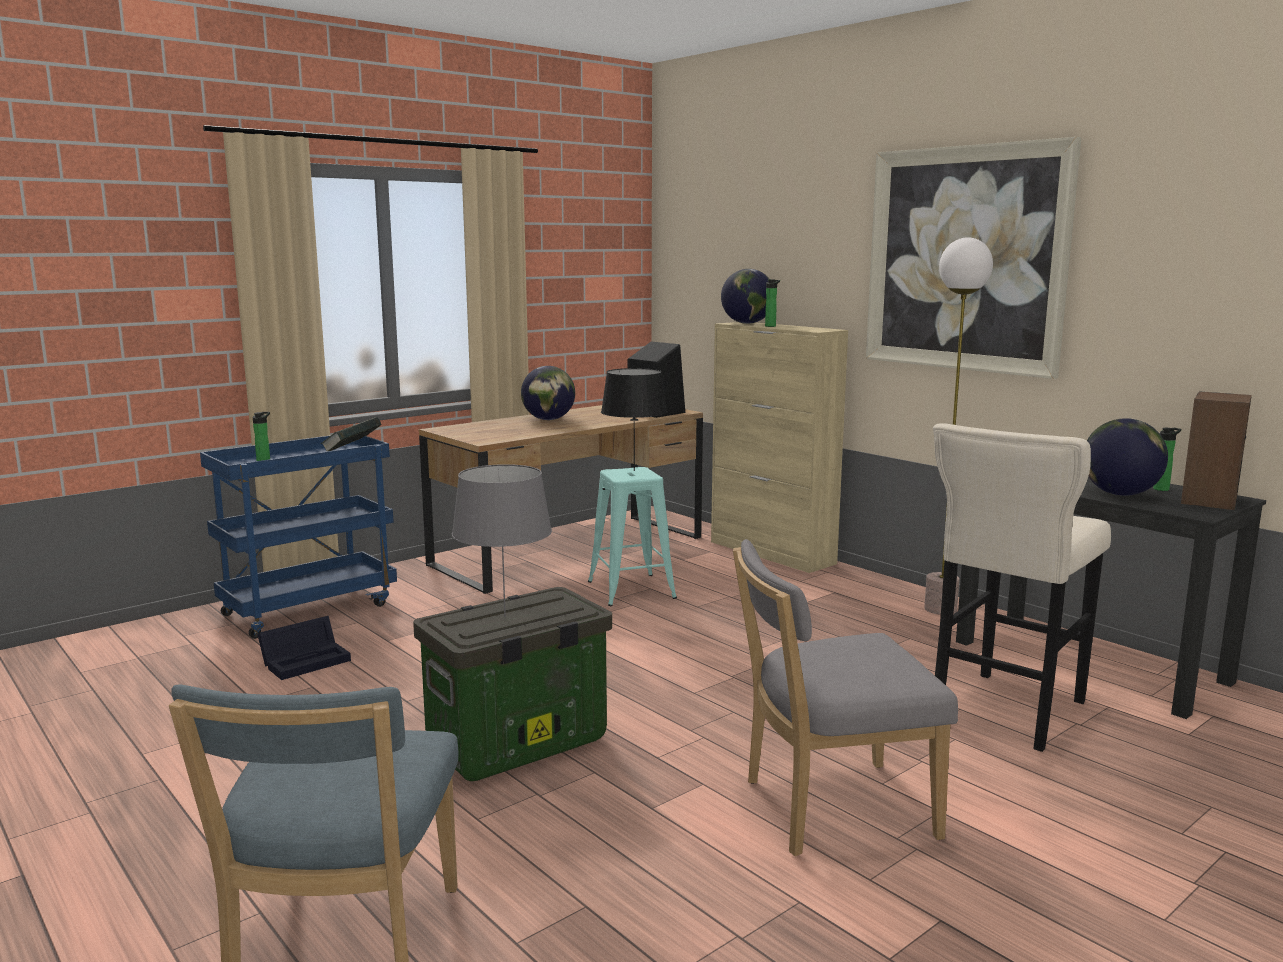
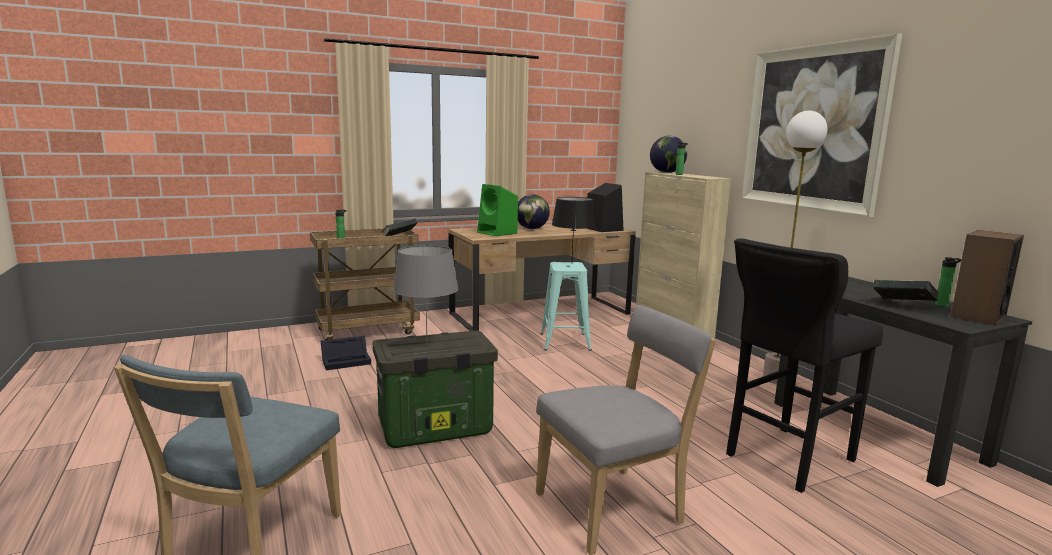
camera: 15 degrees right, 0 degrees up
blue cart [200,435,397,639] -> brown cart [310,229,420,340]
grey chair [733,539,958,856] -> grey chair turned 150 degrees clockwise [536,305,716,555]
beige stool [933,423,1111,752] -> black stool [726,239,883,493]
globe [1087,418,1168,496] -> book [873,280,939,301]
none -> green speaker [477,184,518,236]

